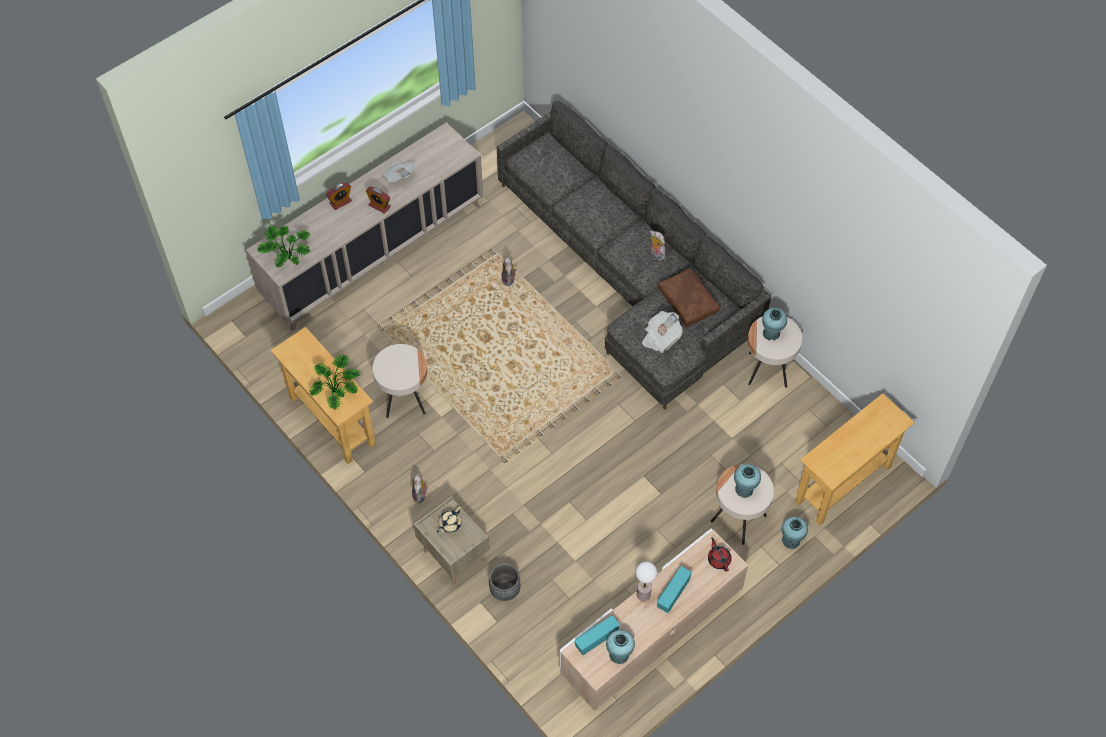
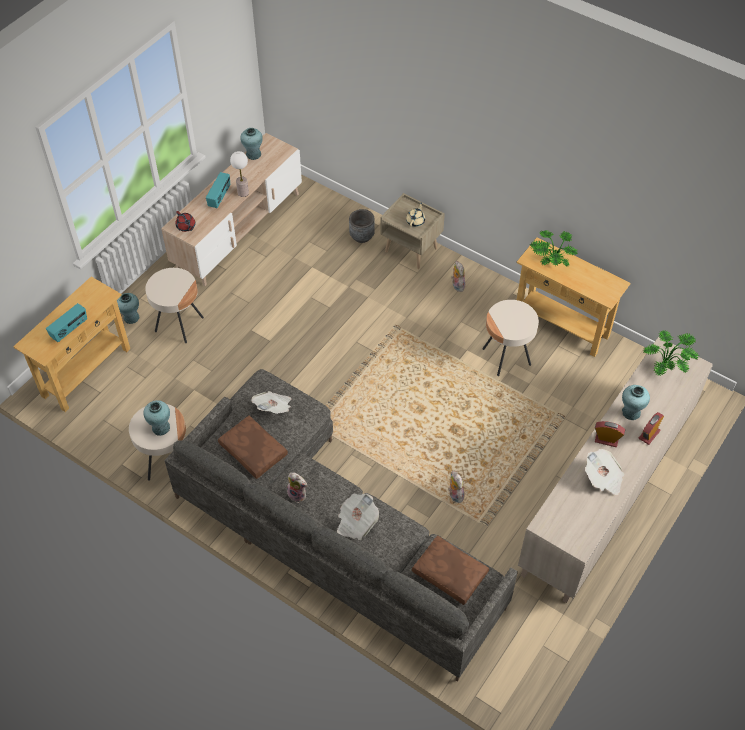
camera: 165 degrees right, 5 degrees down
radio [574,615,620,655] -> radio moved to [46,303,87,342]
turquoise vase [734,464,761,498] -> turquoise vase moved to [622,385,650,420]
none -> newspaper [337,493,379,540]
none -> brown pillow [412,536,489,605]

